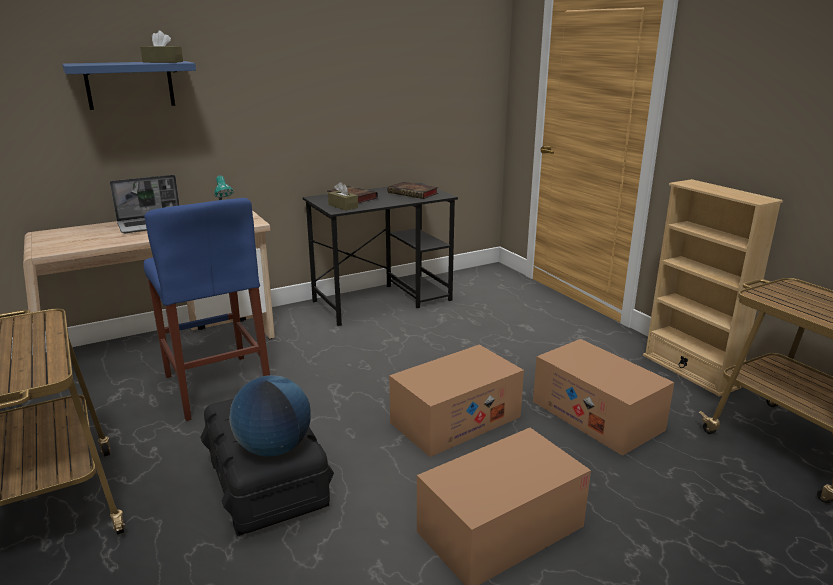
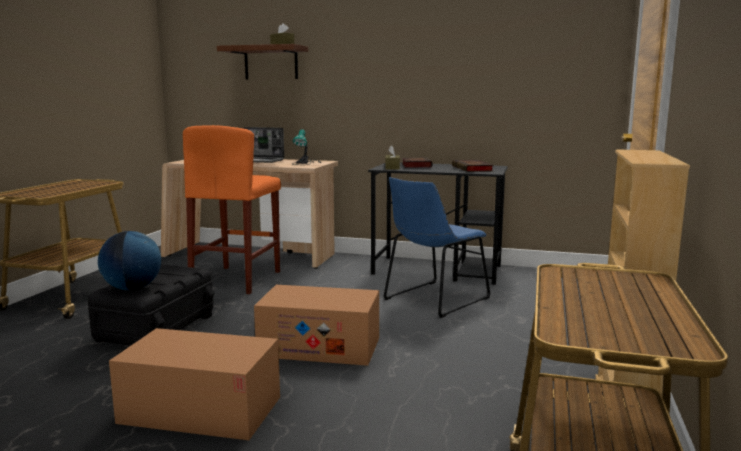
camera: 45 degrees right, 10 degrees down
blue shelf [62,61,196,110] -> brown shelf [217,44,308,79]
blue stool [144,198,270,421] -> orange stool [183,125,281,294]
cardboard box [533,339,674,456] -> none
none -> blue chair [383,177,491,318]

